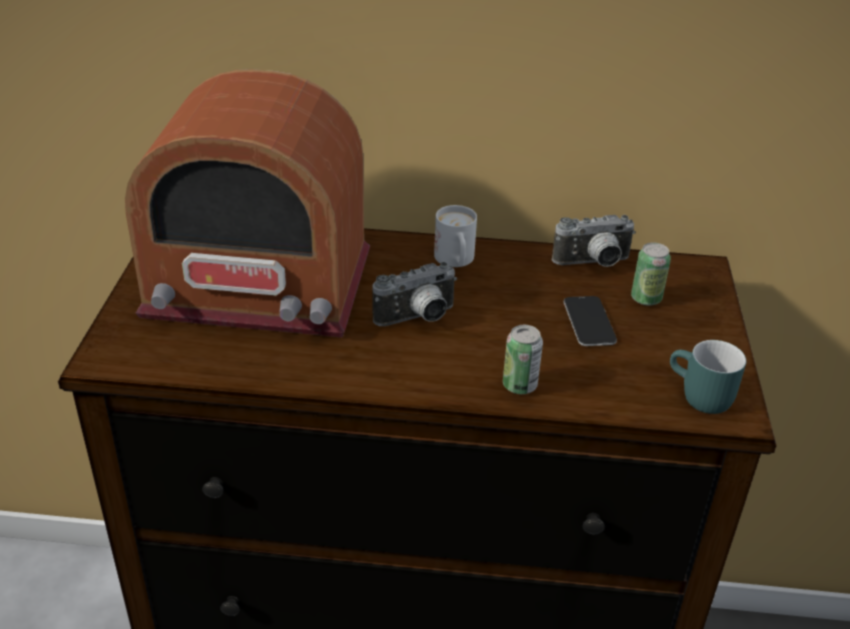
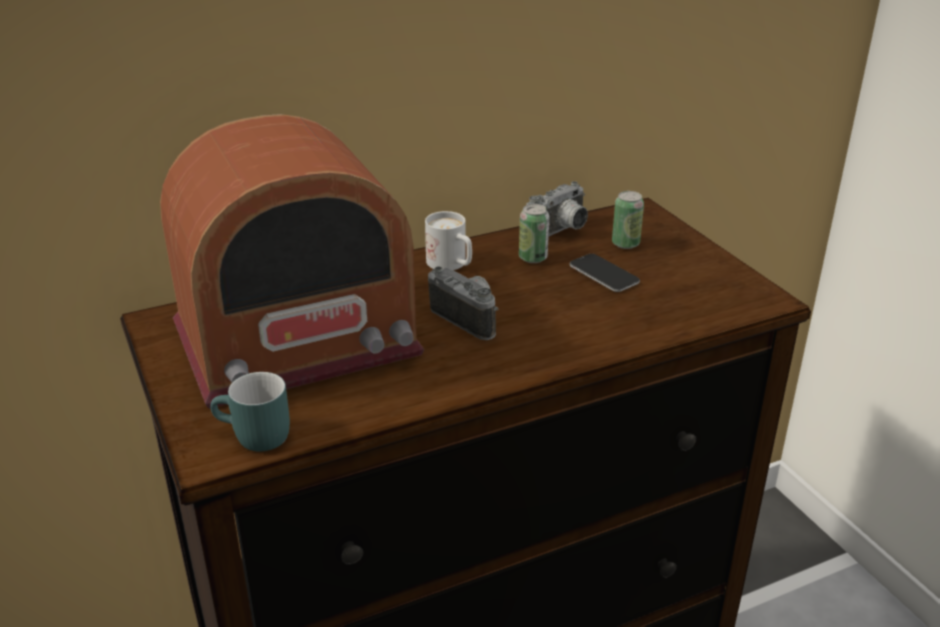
camera: 30 degrees left, 5 degrees down
camera [372,262,457,326] -> camera turned 75 degrees counterclockwise [428,266,498,340]
can [503,325,543,394] -> can moved to [519,204,549,263]
turquoise mug [670,340,746,414] -> turquoise mug moved to [210,372,290,452]

